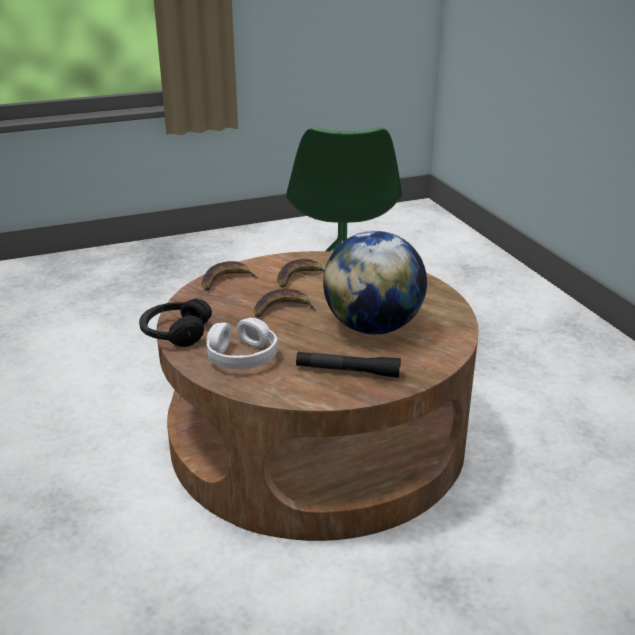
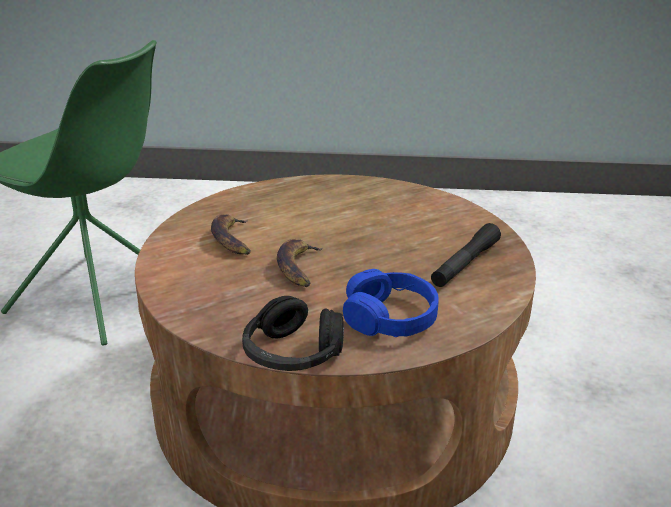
camera: 65 degrees left, 0 degrees up
banana [202,261,258,290] -> none
white headphones [206,318,278,369] -> blue headphones [343,269,439,337]
globe [323,231,427,334] -> none

